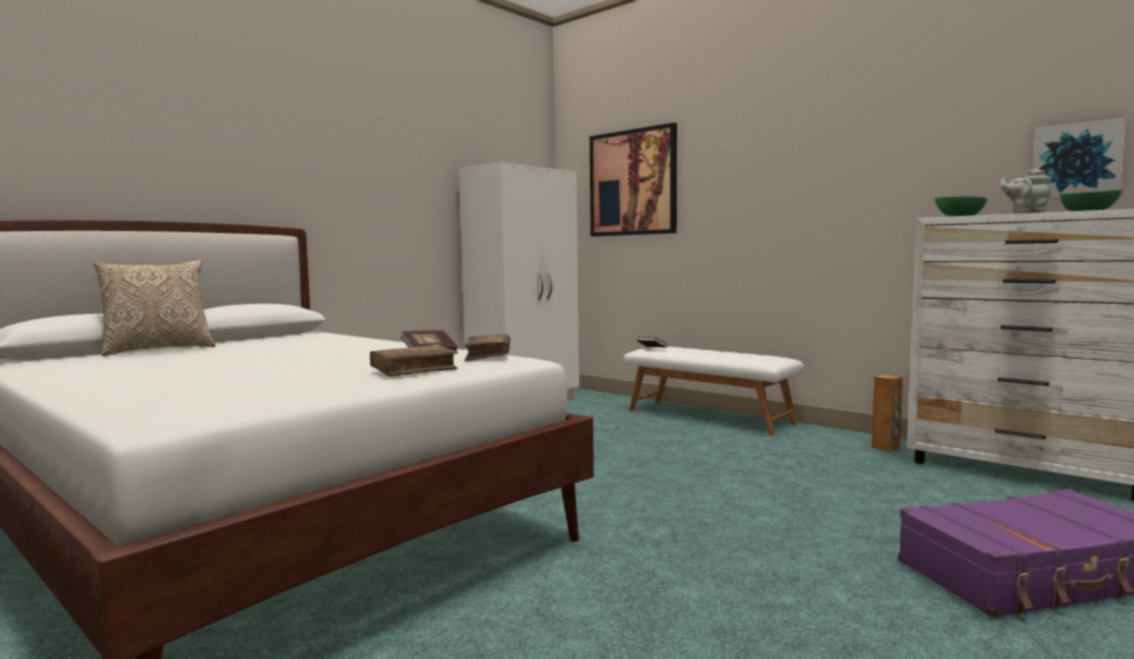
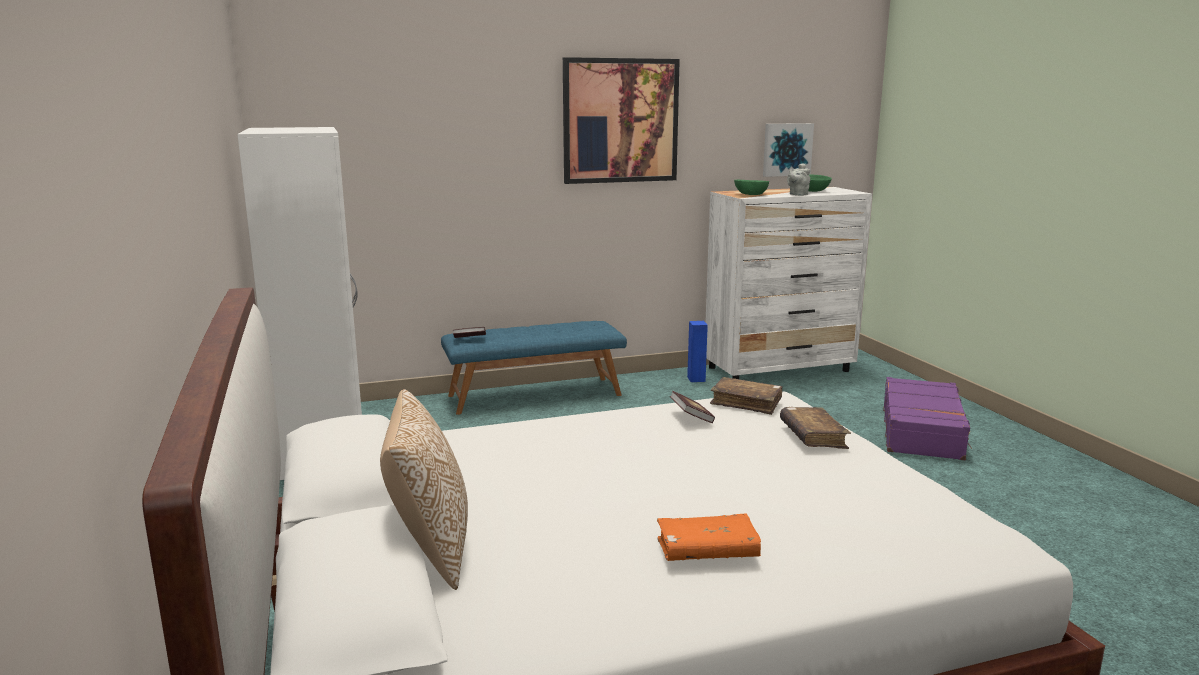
camera: 60 degrees left, 10 degrees up
picture [590,123,677,236] -> picture moved to [563,57,680,184]
white bench [624,347,804,436] -> blue bench [441,321,627,415]
brown speaker [872,375,903,452] -> blue speaker [687,321,708,382]
none -> orange book [657,514,761,561]

